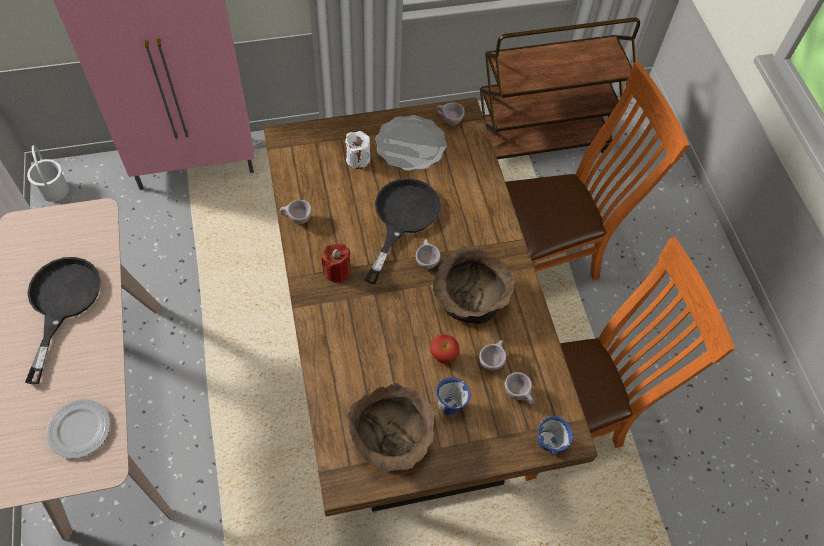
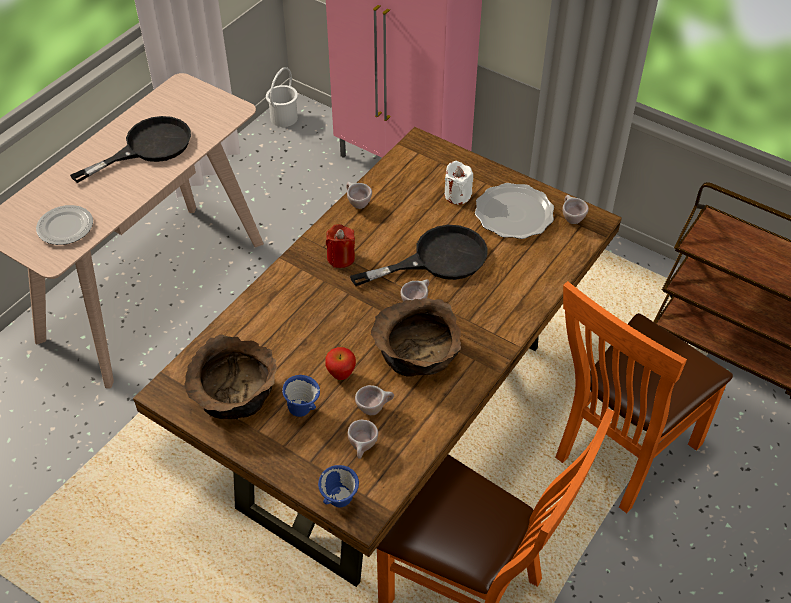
camera: 50 degrees right, 10 degrees down
orange chair [505,62,690,281] -> orange chair turned 105 degrees clockwise [555,281,733,513]

